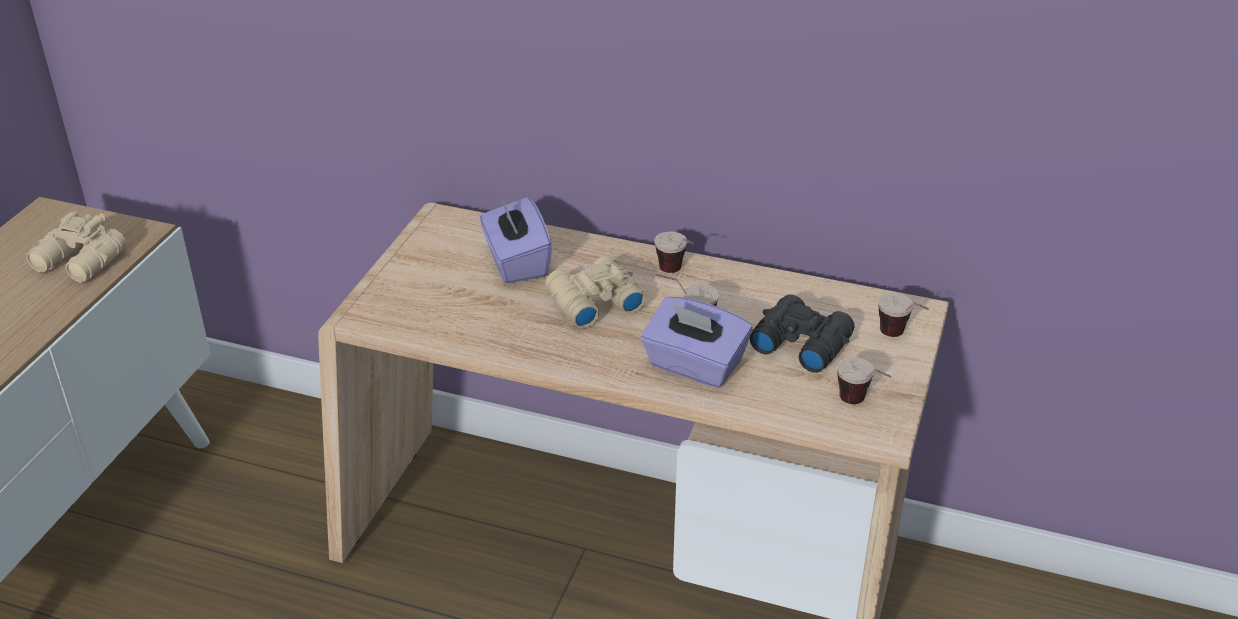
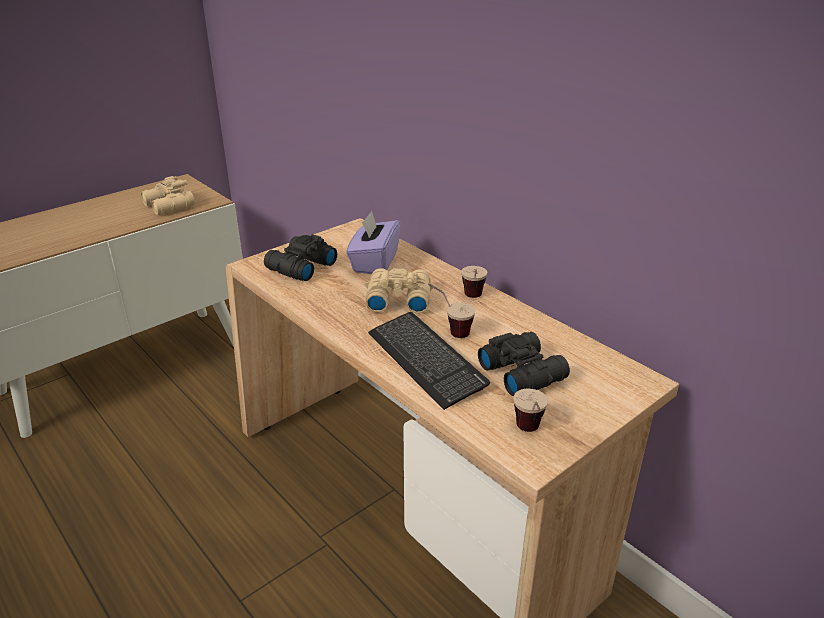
camera: 30 degrees right, 5 degrees down
purple tissue box [641,297,752,388] -> keyboard [368,312,490,410]
cup [878,293,929,337] -> none
none -> black binoculars [264,234,337,281]

